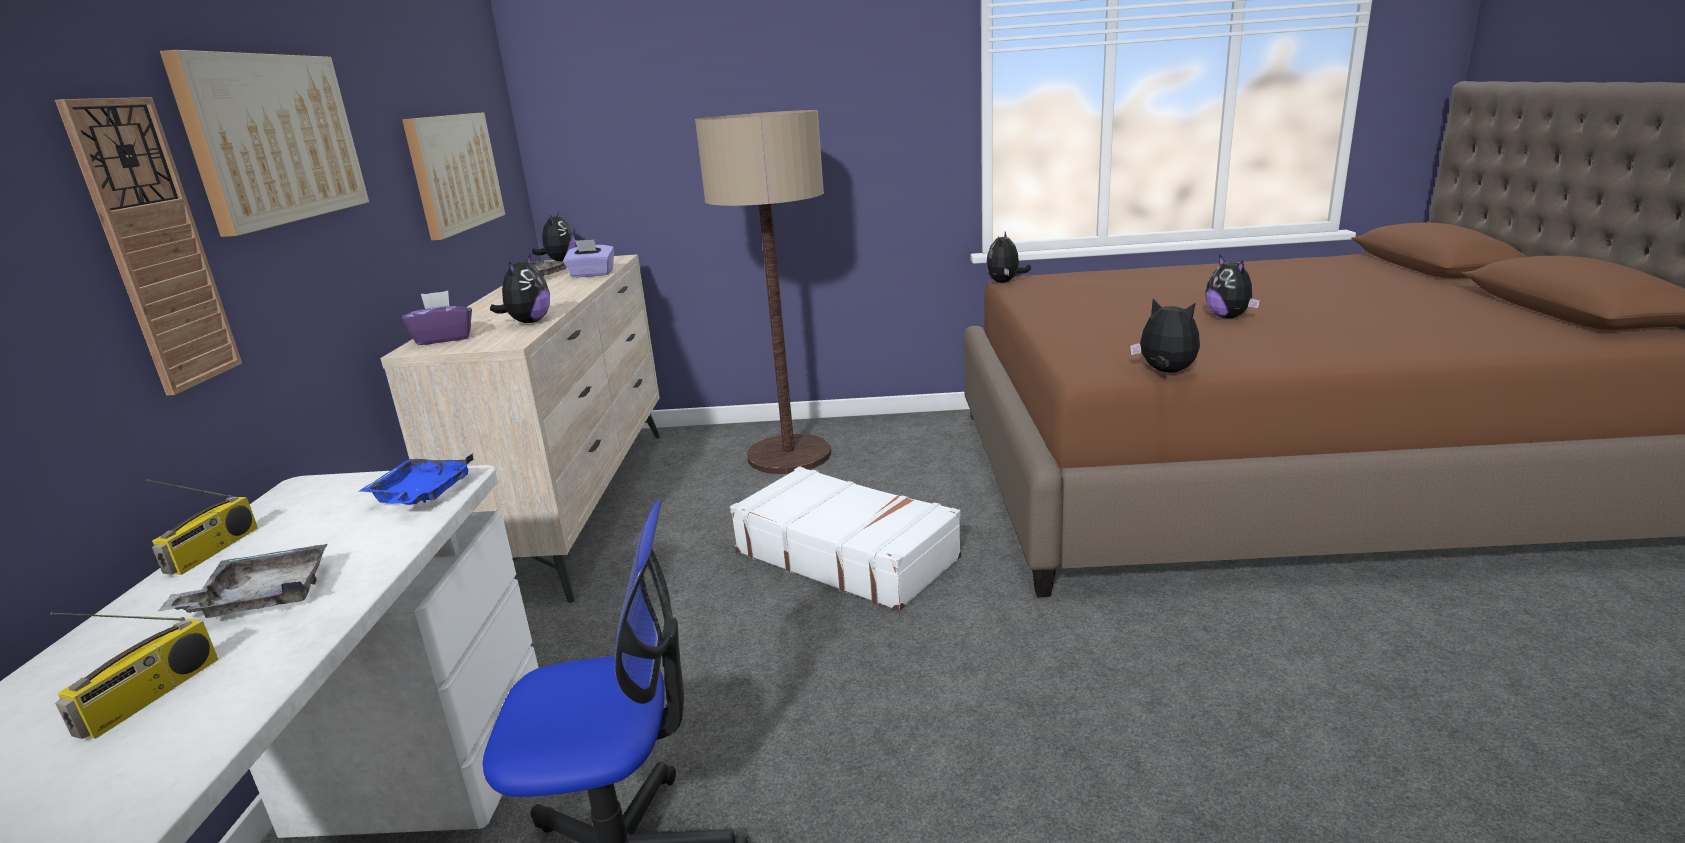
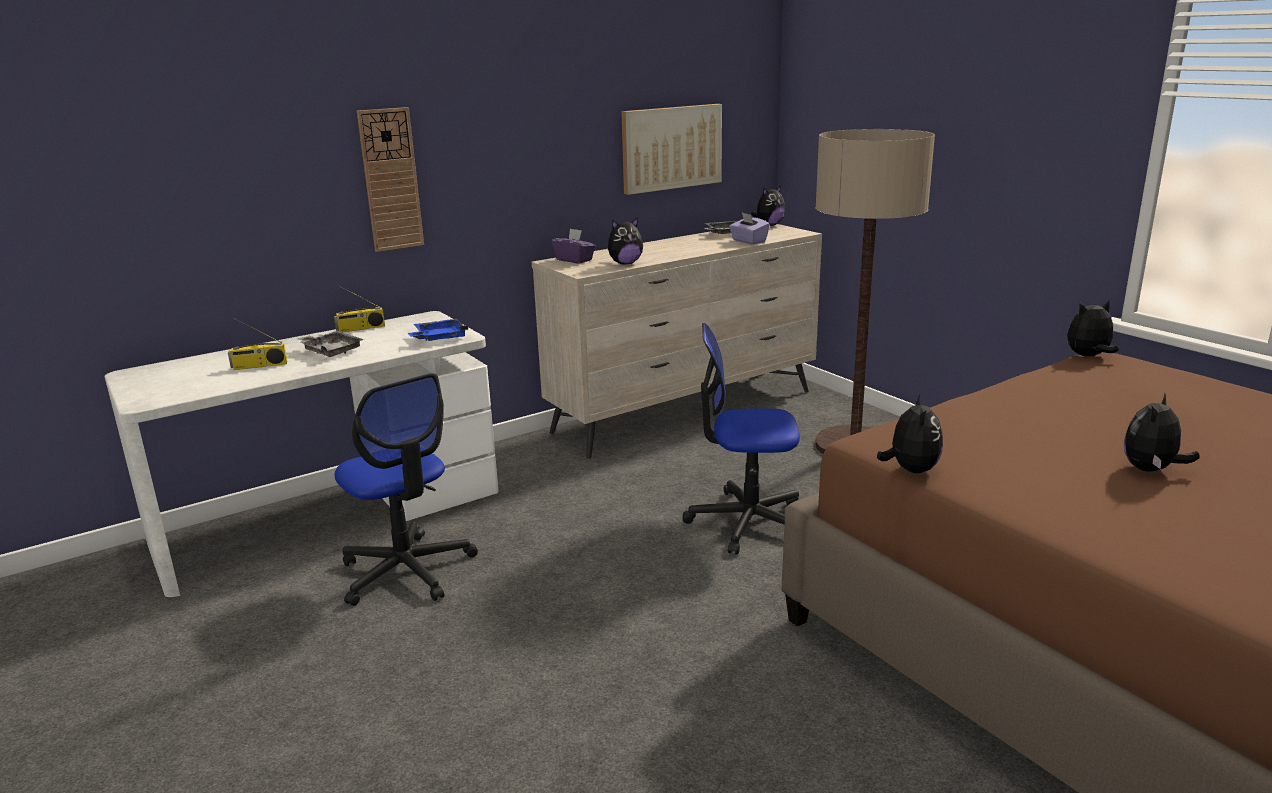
camera: 55 degrees right, 0 degrees up
picture [160,50,369,237] -> none
white suitcase [730,467,961,611] -> office chair [683,323,800,555]

